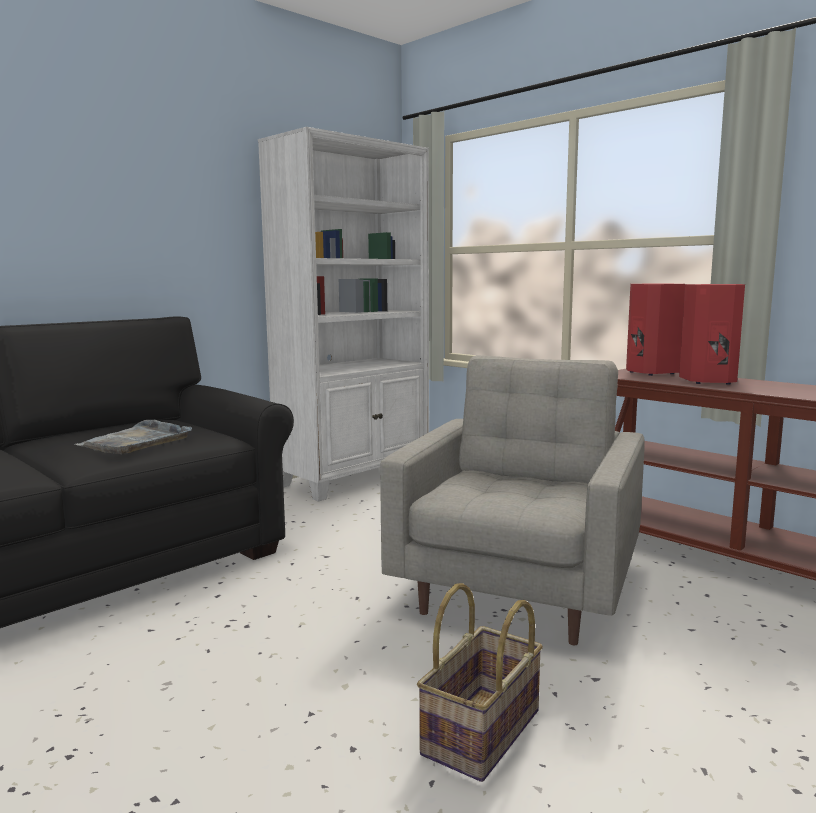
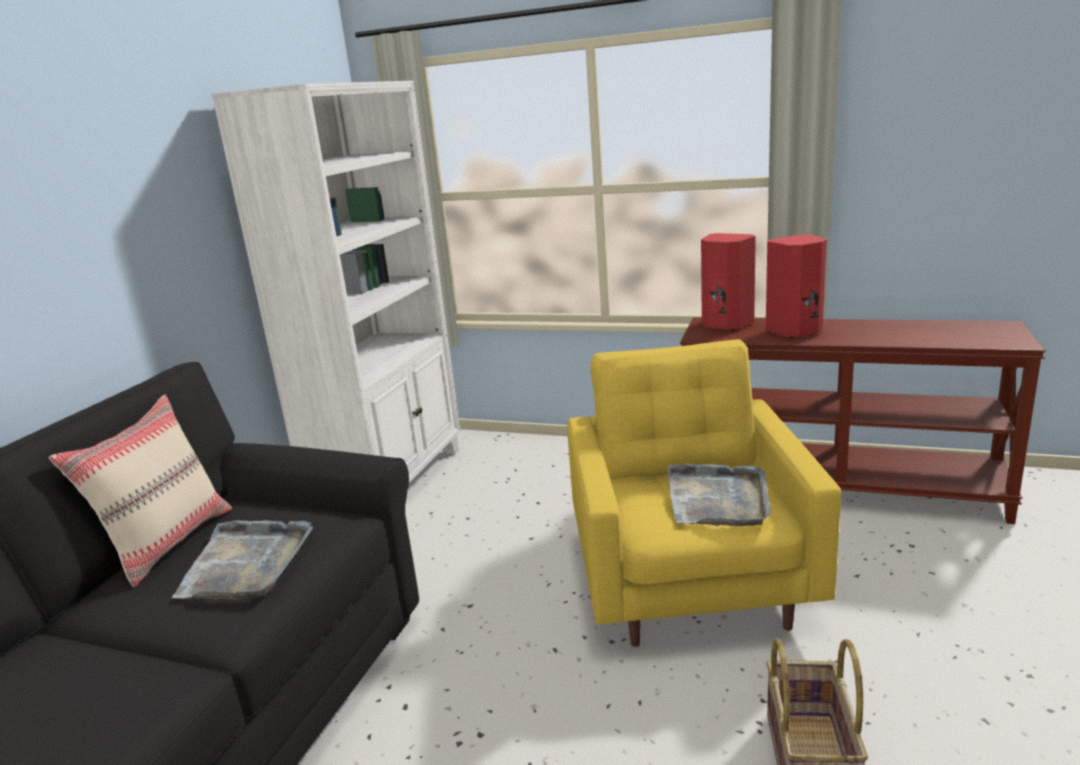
camera: 25 degrees left, 10 degrees up
grey armchair [380,355,645,645] -> yellow armchair [567,339,841,647]
none -> beige pillow [49,395,232,587]
none -> grey tray [668,463,771,526]

